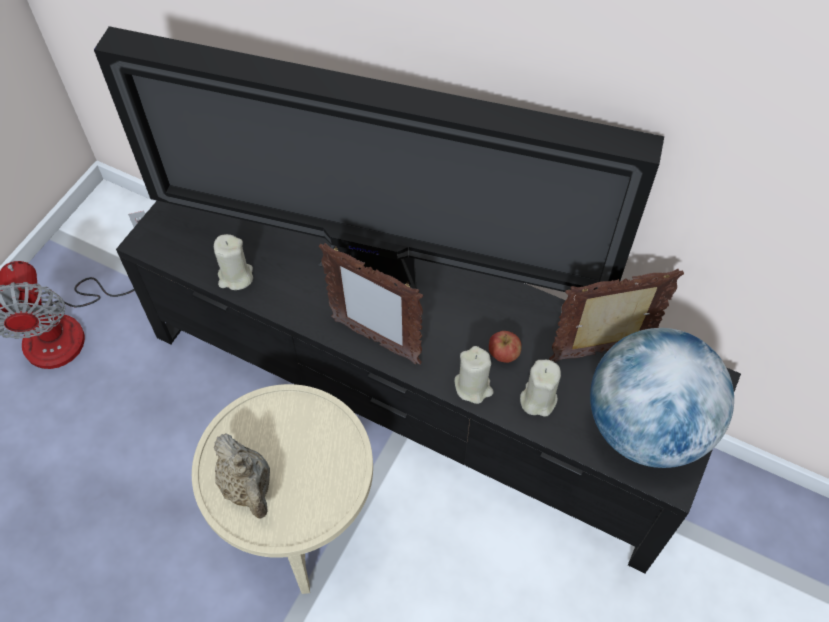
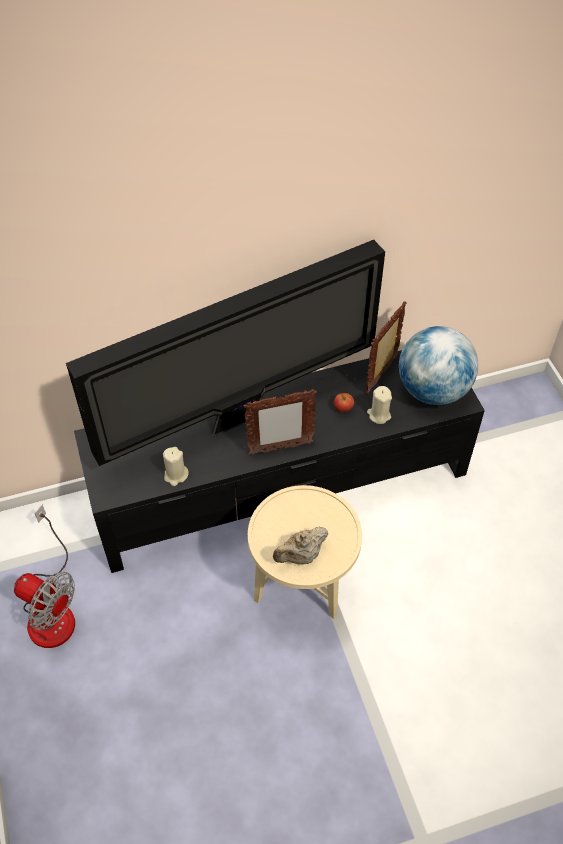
camera: 45 degrees left, 5 degrees down
beige teapot [214,433,270,519] -> beige teapot turned 135 degrees clockwise [273,526,328,565]
beige candle [454,346,493,404] -> none

